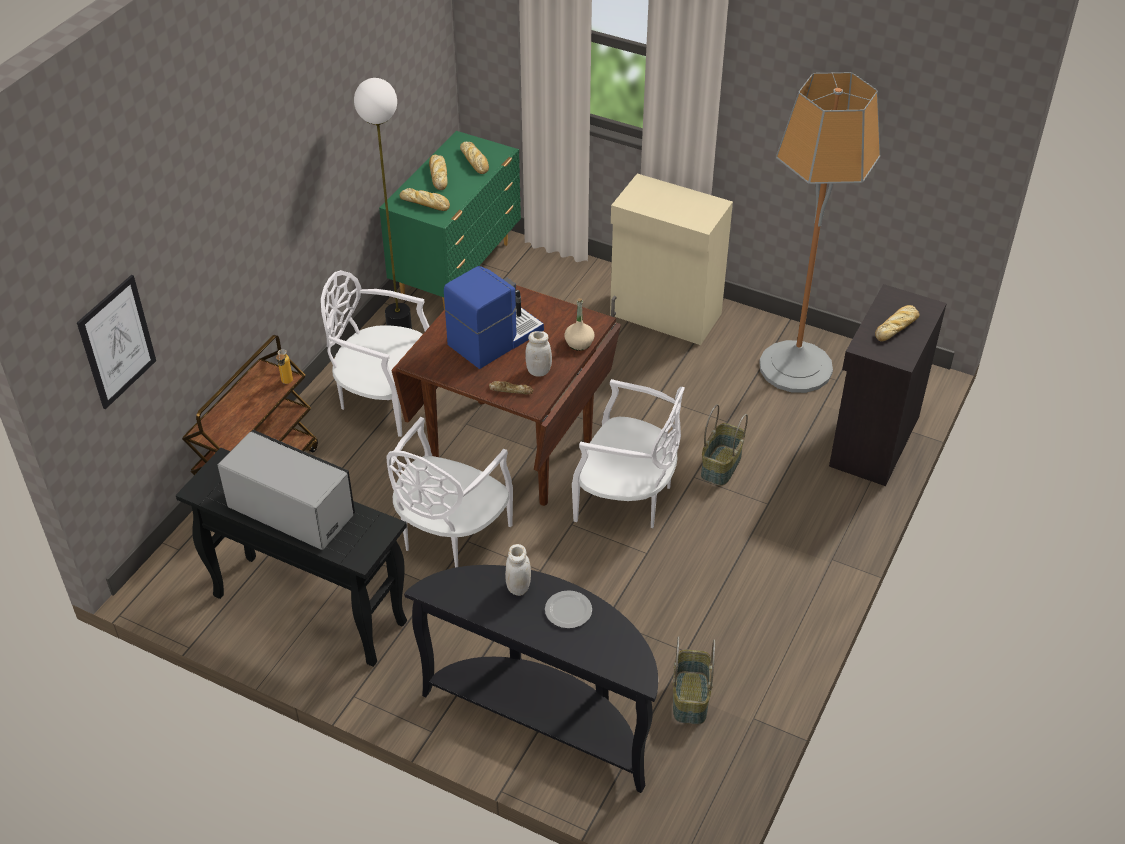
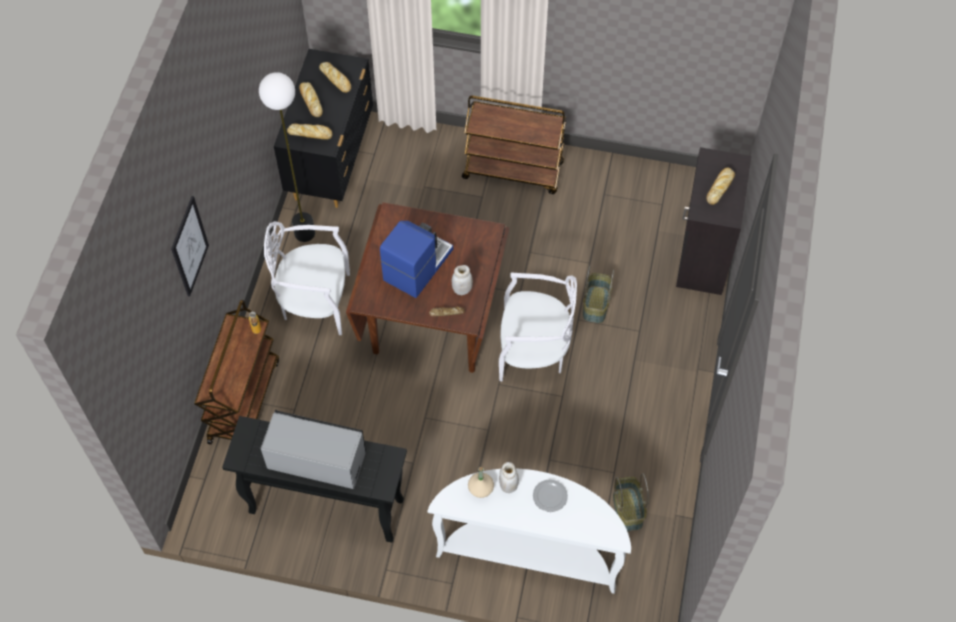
camera: 15 degrees left, 15 degrees up
picture [77,275,156,409] -> picture moved to [171,196,209,297]
green dresser [379,131,521,309] -> black dresser [274,49,373,208]
white chair [386,417,513,568] -> none
black console table [404,565,658,793] -> white console table [428,468,631,594]
beige bottle [564,298,595,351] -> beige bottle moved to [468,467,494,498]
beige cabinet [610,174,733,345] -> brown cart [462,96,567,194]
floor lamp [759,72,880,393] -> none

